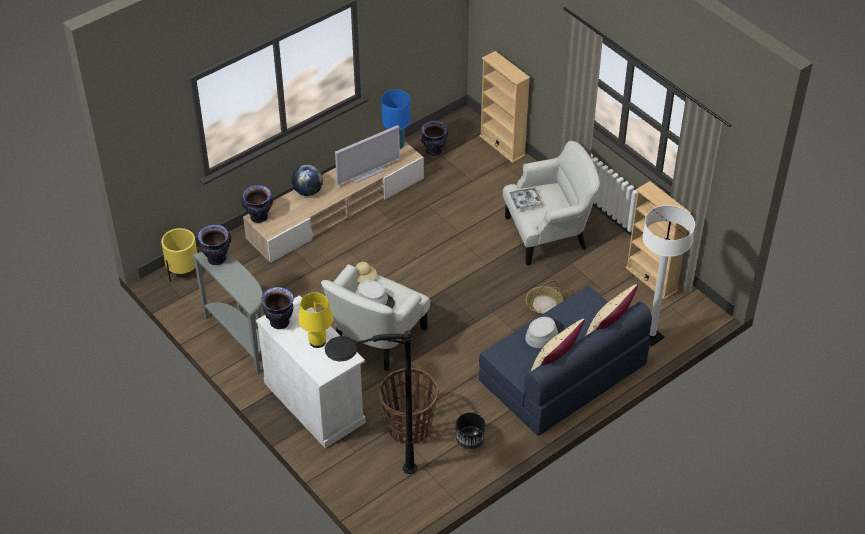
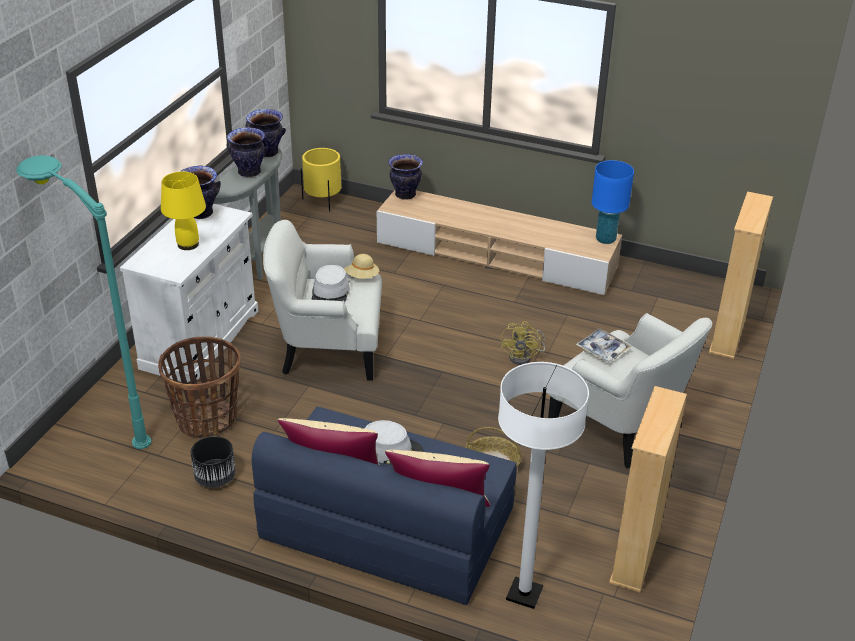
camera: 60 degrees right, 10 degrees down
globe [292,165,323,196] -> none
black floor lamp [325,331,417,474] -> turquoise floor lamp [16,155,151,449]
television [335,125,400,185] -> none
vase [421,121,448,156] -> vase moved to [227,128,268,177]
none -> yellow fan [501,321,545,365]

